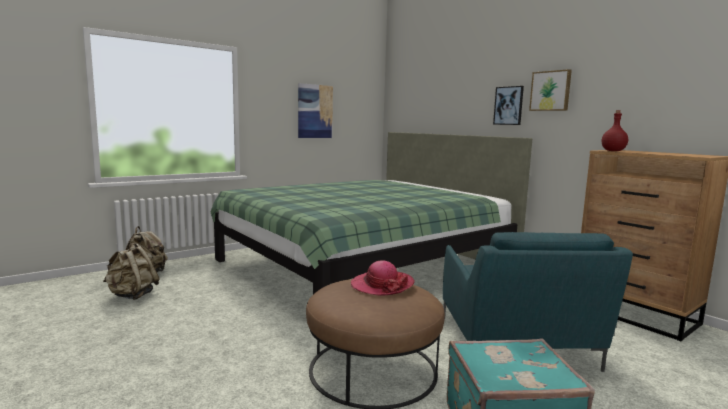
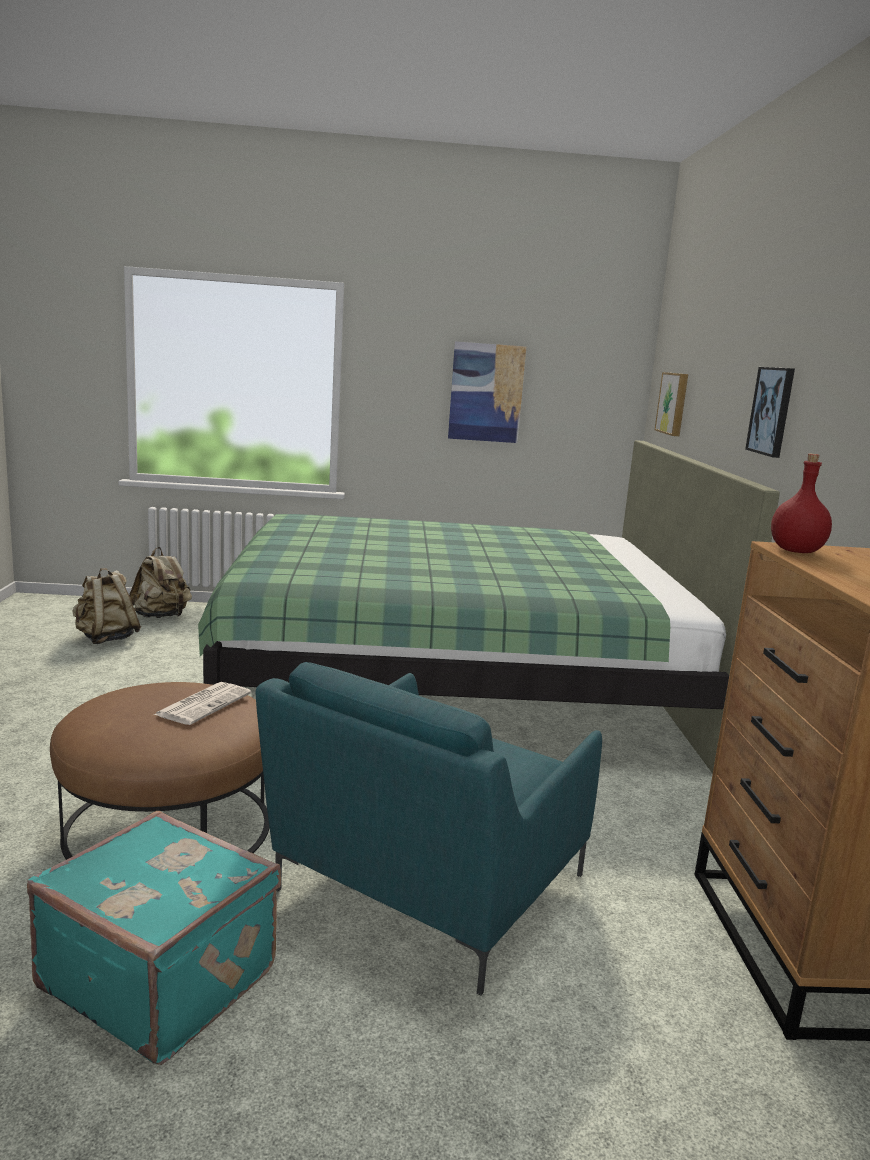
camera: 35 degrees right, 5 degrees up
hat [351,260,415,296] -> newspaper [154,682,251,725]
picture [529,69,572,111] -> picture moved to [655,372,688,436]

